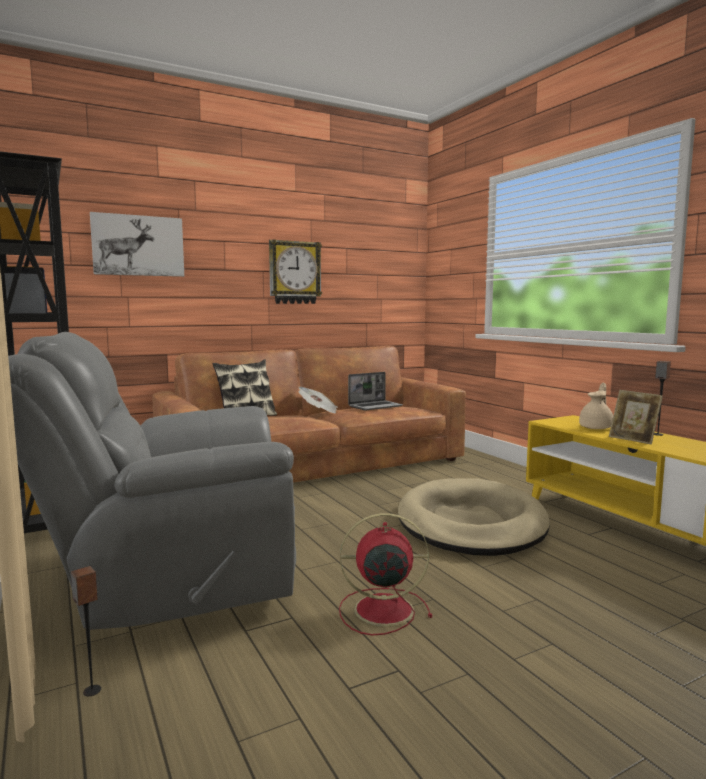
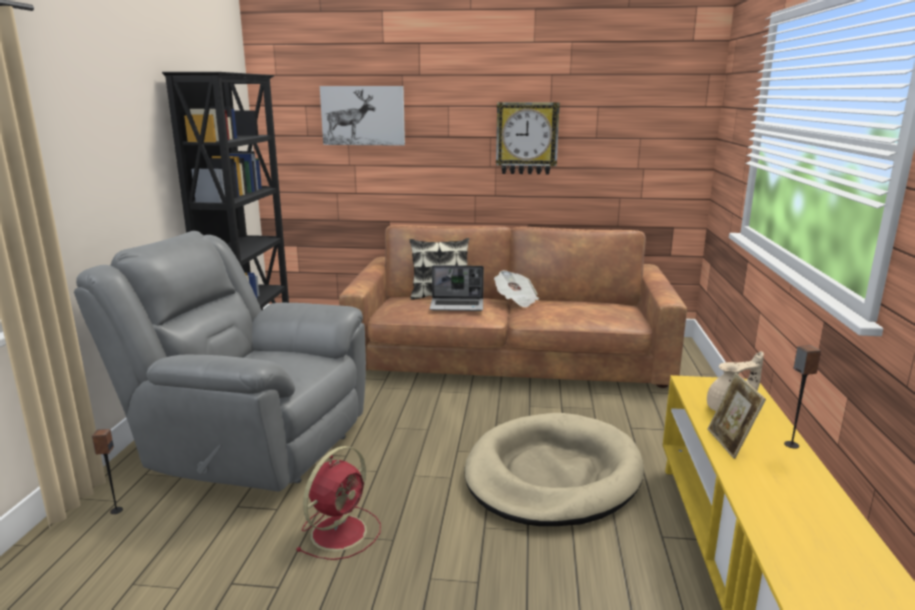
camera: 35 degrees right, 10 degrees up
red fan [339,513,432,635] -> red fan turned 90 degrees clockwise [296,446,381,560]
laptop [348,372,403,410] -> laptop moved to [430,265,484,311]

